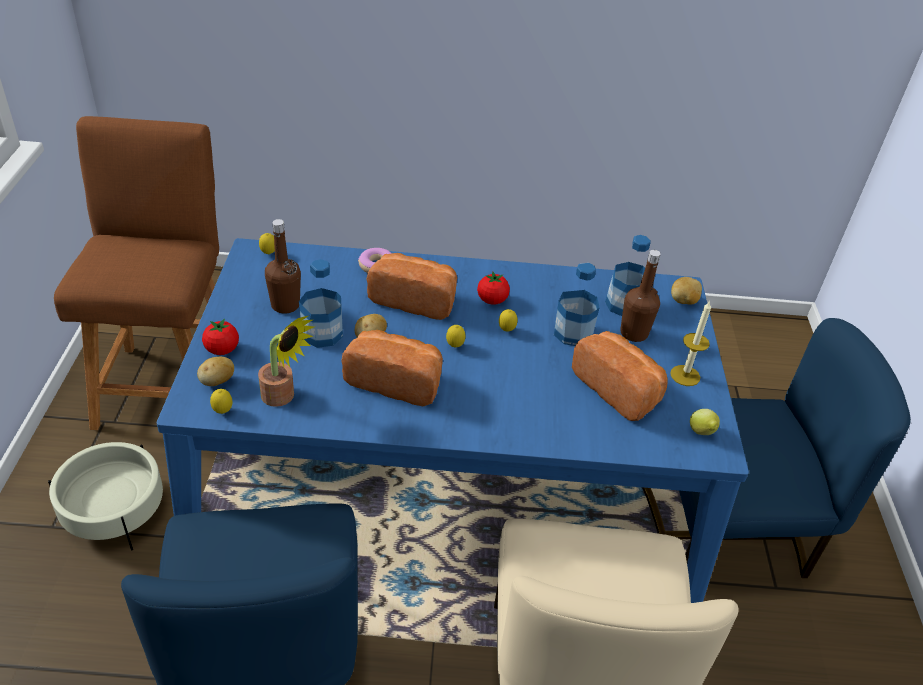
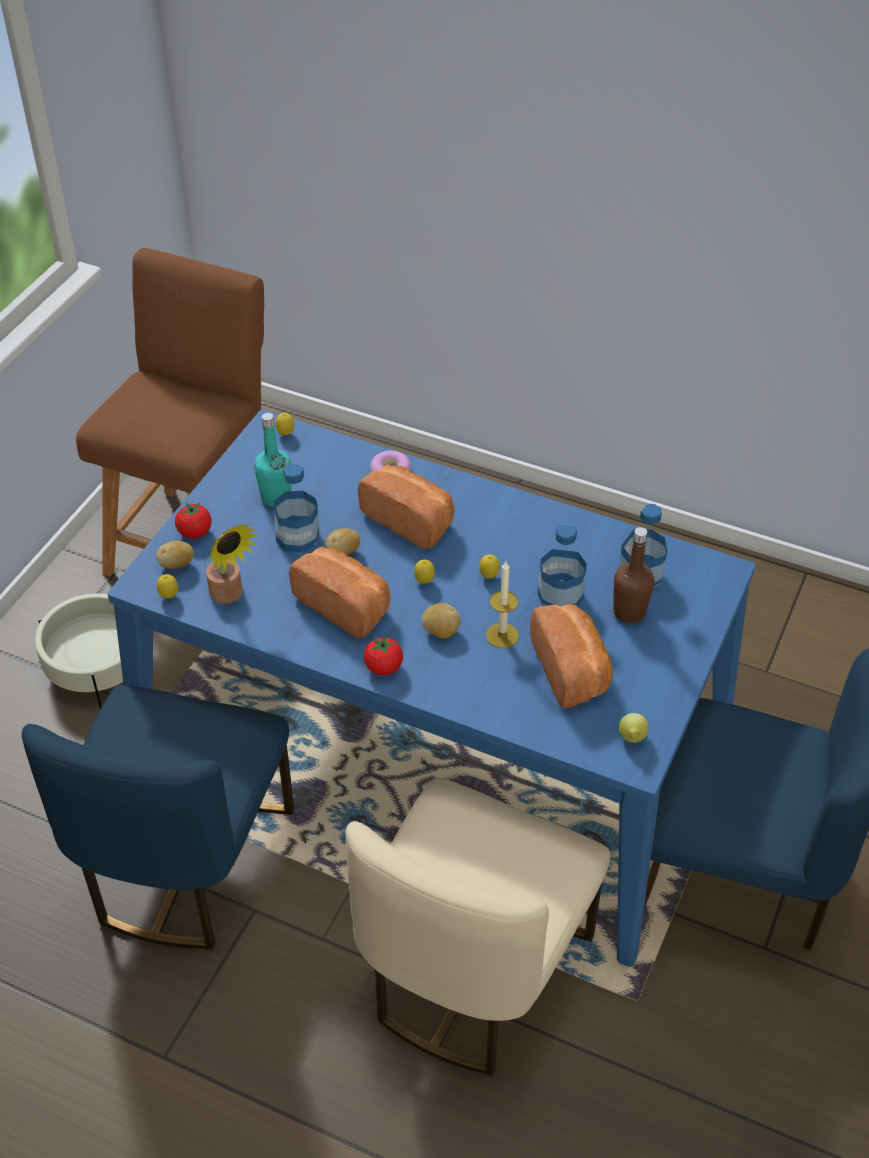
camera: 25 degrees right, 5 degrees up
brown bottle [265,219,301,314] -> turquoise bottle [254,413,292,507]
tomato [477,271,510,305] -> tomato moved to [364,635,403,675]
candle [670,301,711,386] -> candle moved to [486,562,519,648]
potato [671,277,702,304] -> potato moved to [422,603,461,639]

